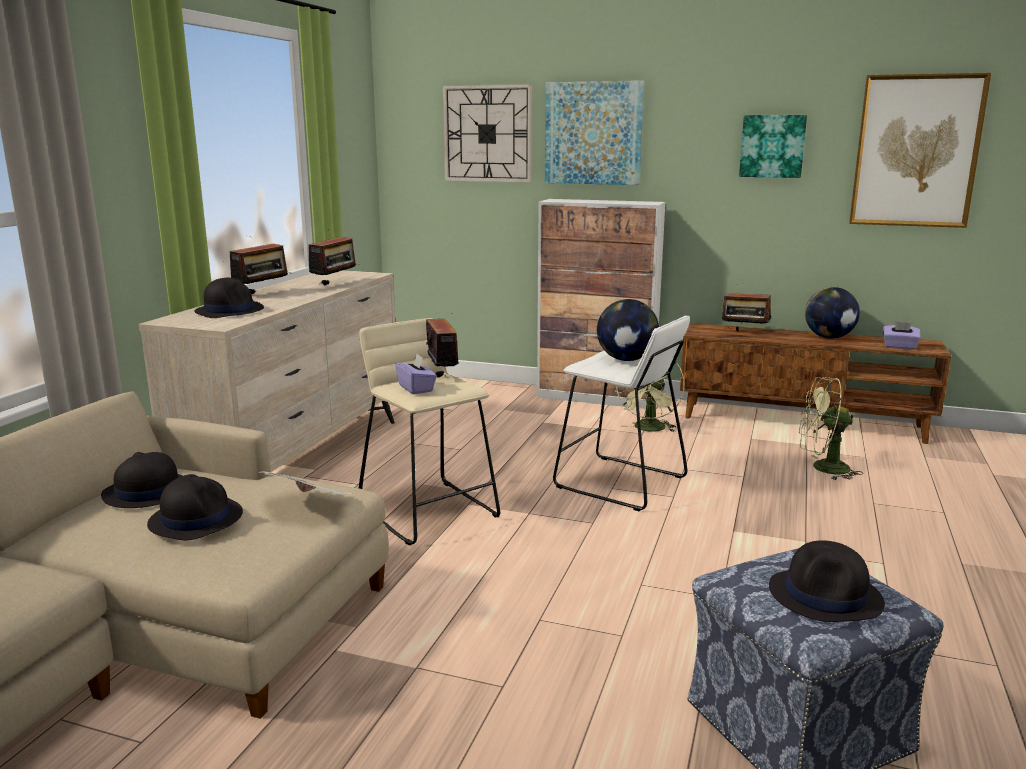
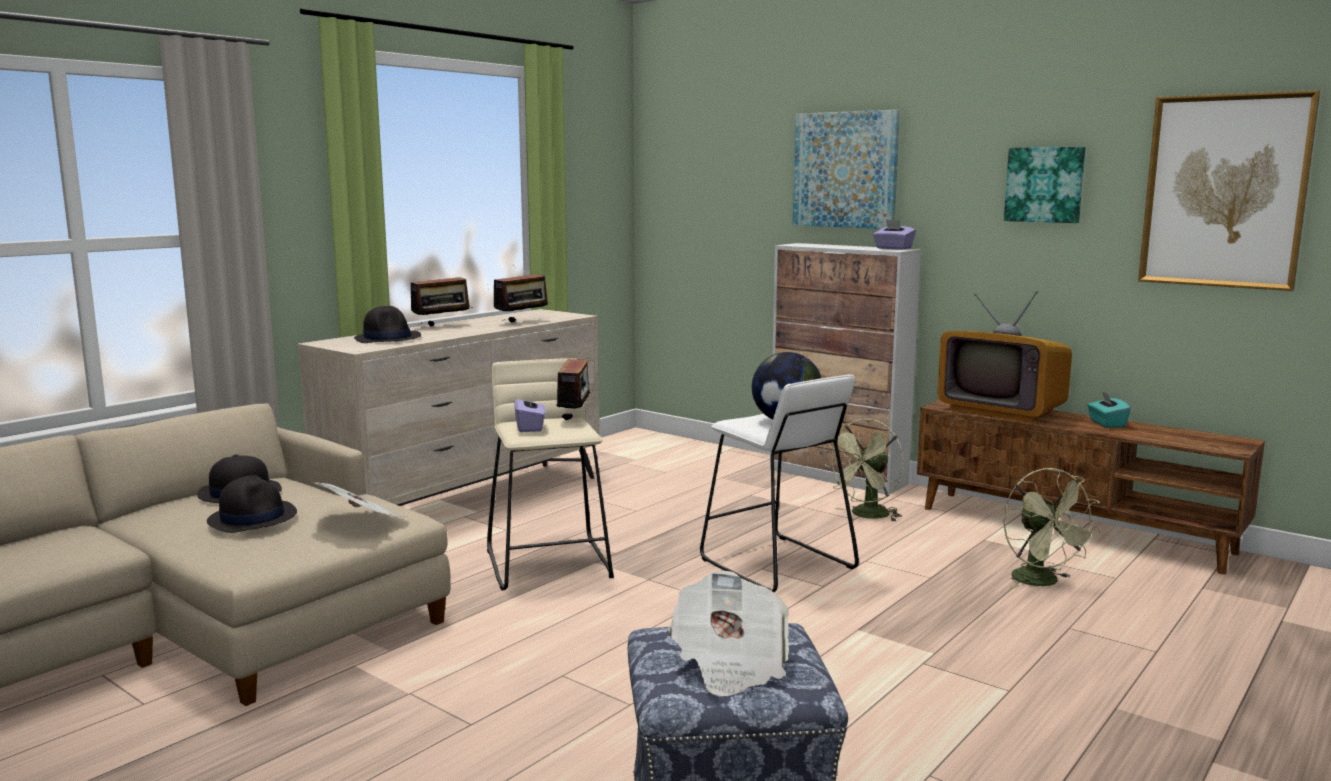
camera: 20 degrees right, 5 degrees down
wall clock [443,84,532,183] -> none
radio [722,284,771,331] -> television [937,291,1072,422]
black hat [769,540,885,622] -> newspaper [669,571,789,697]
green fan [799,377,863,480] -> green fan turned 135 degrees counterclockwise [1003,468,1100,589]
globe [805,287,860,339] -> turquoise tissue box [1087,391,1131,428]
purple tissue box [883,321,921,350] -> purple tissue box moved to [873,220,916,250]

